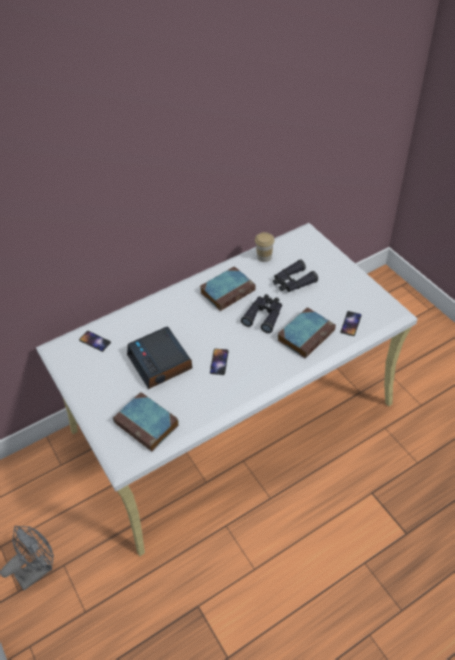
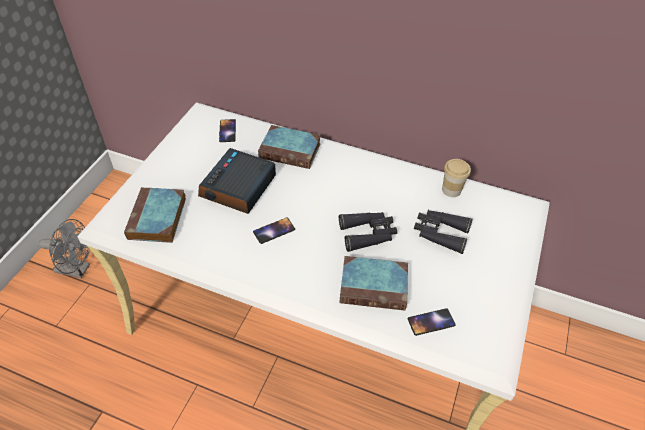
camera: 50 degrees right, 0 degrees up
book [200,266,255,311] -> book moved to [258,125,321,169]

